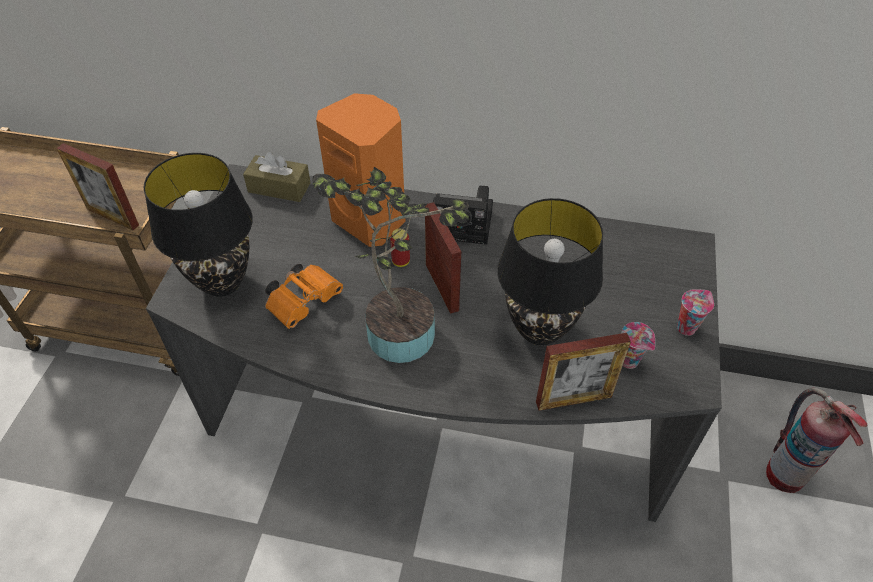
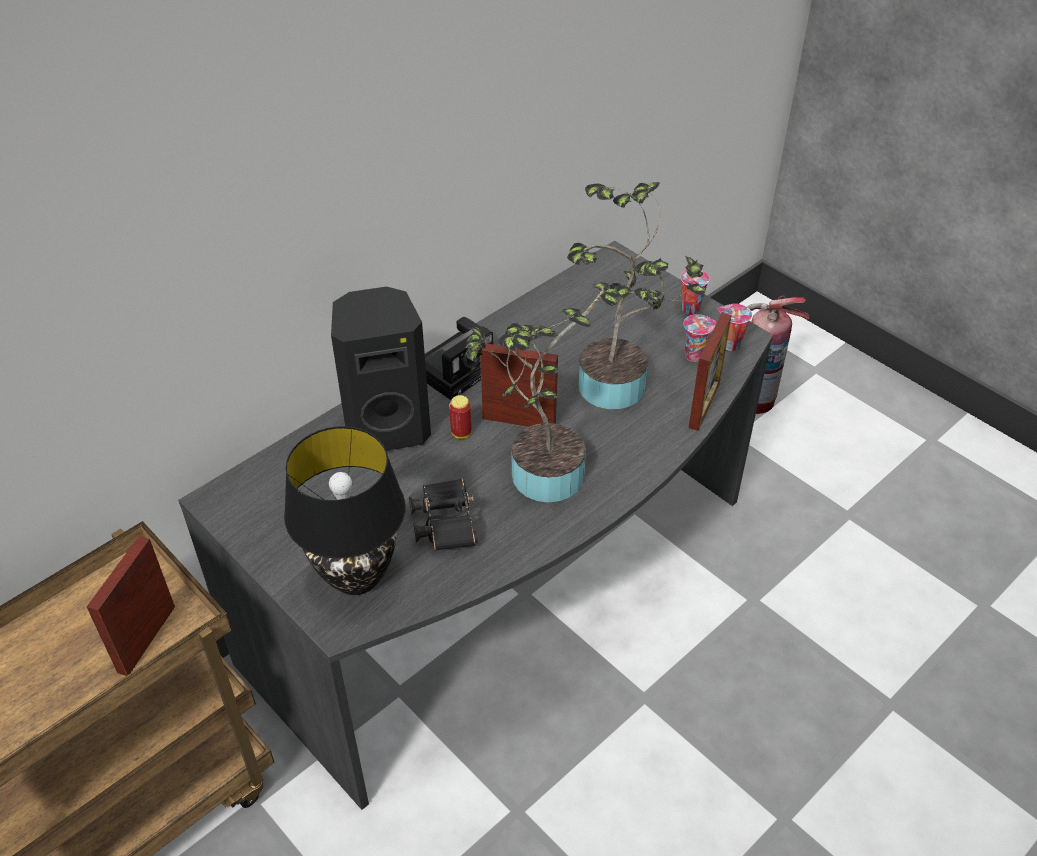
camera: 55 degrees left, 5 degrees down
picture frame [57,143,139,230] -> picture frame turned 135 degrees clockwise [87,536,175,676]
brown tissue box [243,152,311,202] -> none
orange binoculars [265,264,343,329] -> black binoculars [409,479,478,551]
orange speaker [316,93,405,247] -> black speaker [331,287,431,451]
black table lamp [497,198,603,345] -> potted plant [567,182,705,409]
none -> cup [718,304,752,351]

